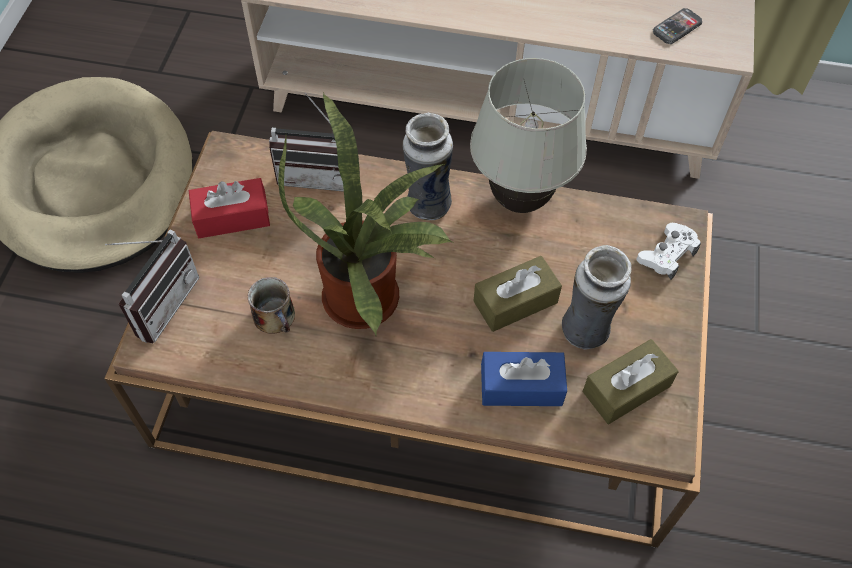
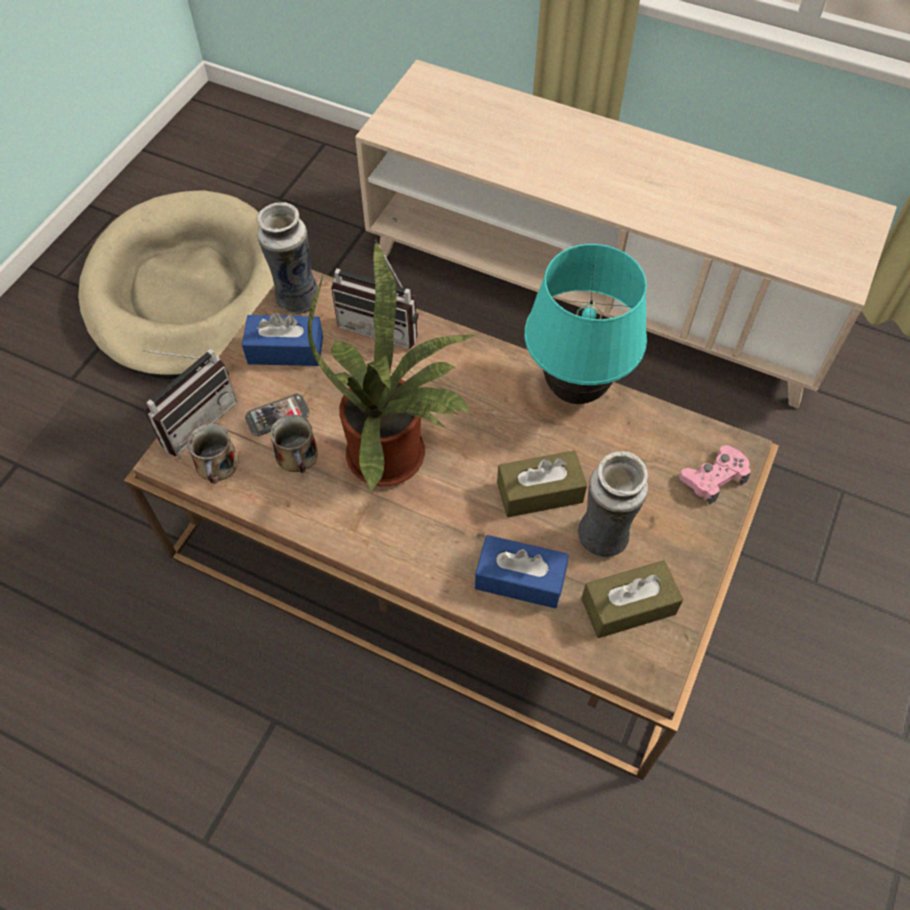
camera: 15 degrees right, 0 degrees up
red tissue box [189,178,270,238] -> blue tissue box [242,312,323,366]
vase [402,113,453,220] -> vase moved to [257,202,318,314]
white table lamp [470,58,587,213] -> turquoise table lamp [524,244,647,404]
white game controller [637,223,701,280] -> pink game controller [679,445,751,505]
phone [653,8,702,44] -> phone moved to [245,394,310,436]
none -> mug [187,424,239,484]

